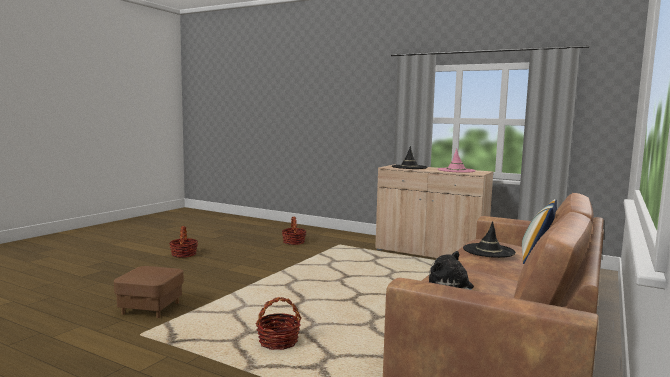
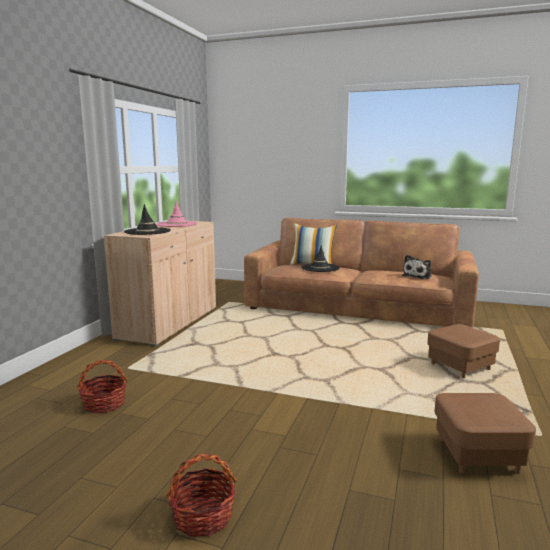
camera: 100 degrees left, 5 degrees up
basket [256,297,302,350] -> brown ottoman [427,324,500,378]

